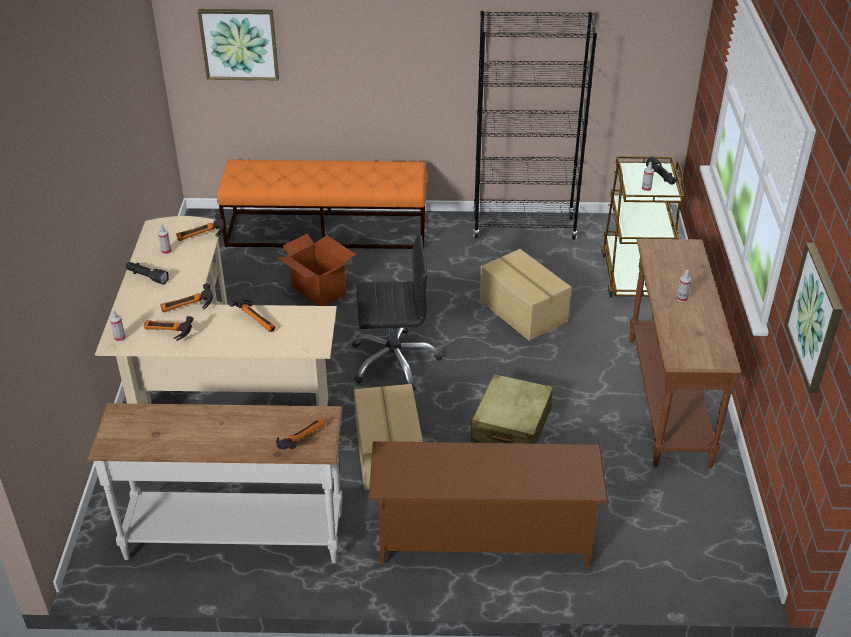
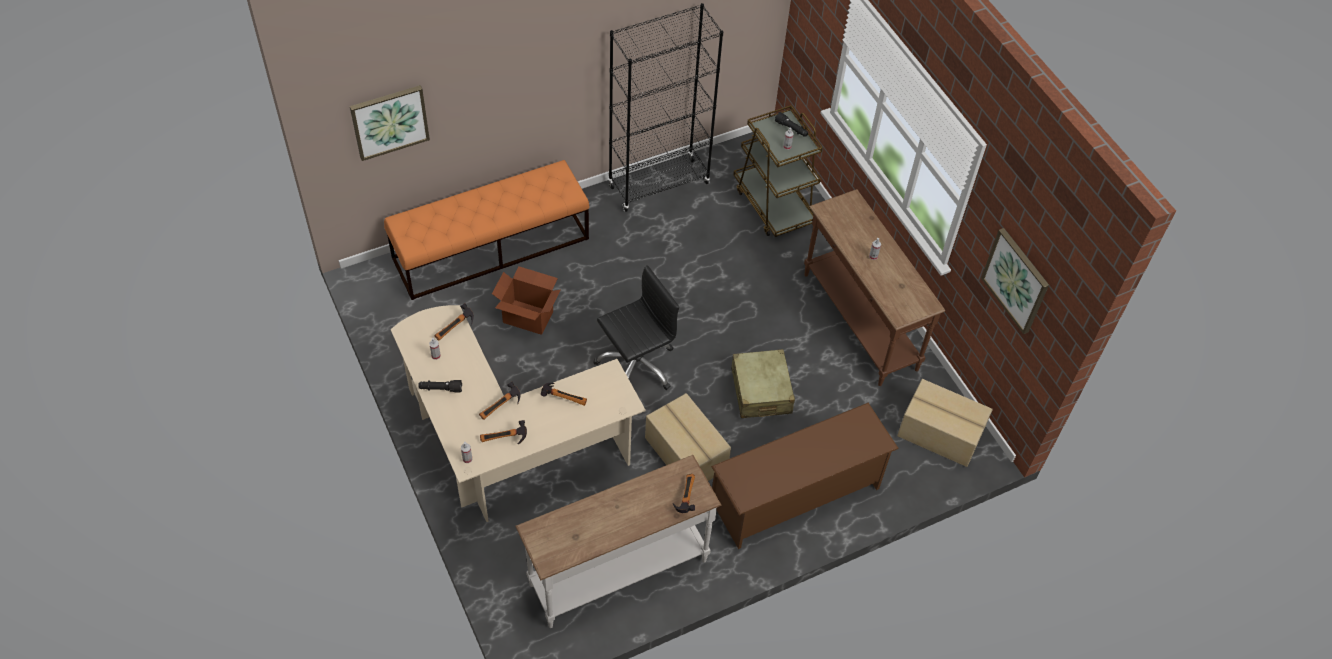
camera: 30 degrees left, 15 degrees up
cardboard box [480,249,572,341] -> cardboard box moved to [897,379,993,467]

